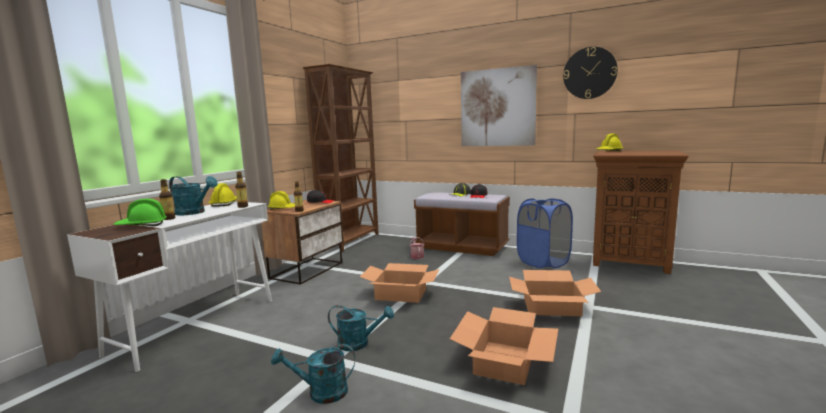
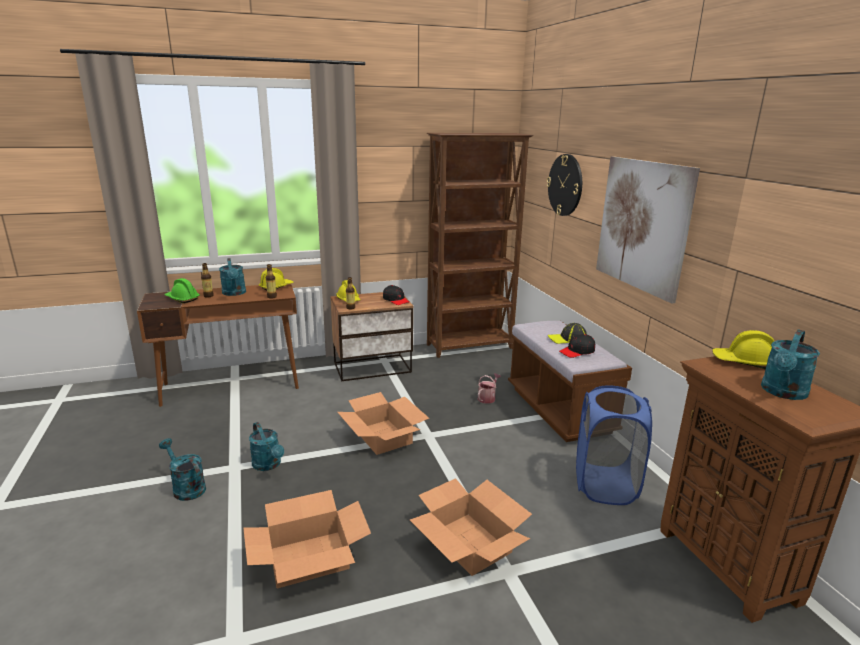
camera: 45 degrees right, 10 degrees up
white desk [67,201,272,372] -> brown desk [137,284,299,407]
wall clock [563,47,618,99] -> wall clock moved to [546,154,582,216]
none -> turquoise watering can [761,329,820,400]

